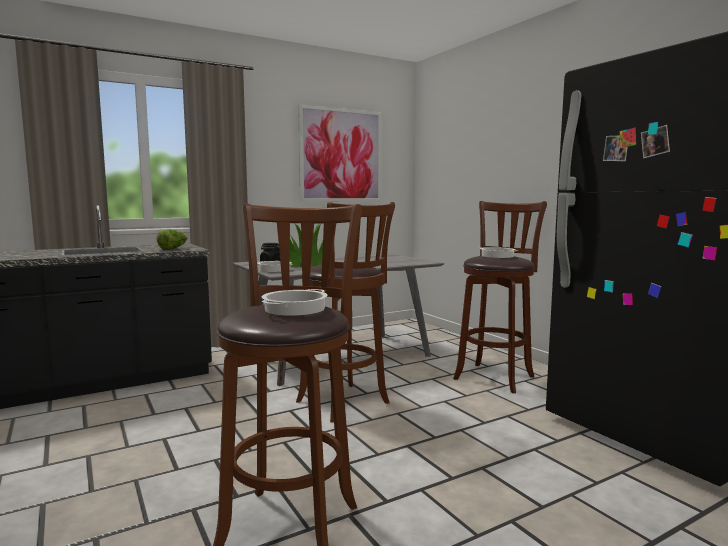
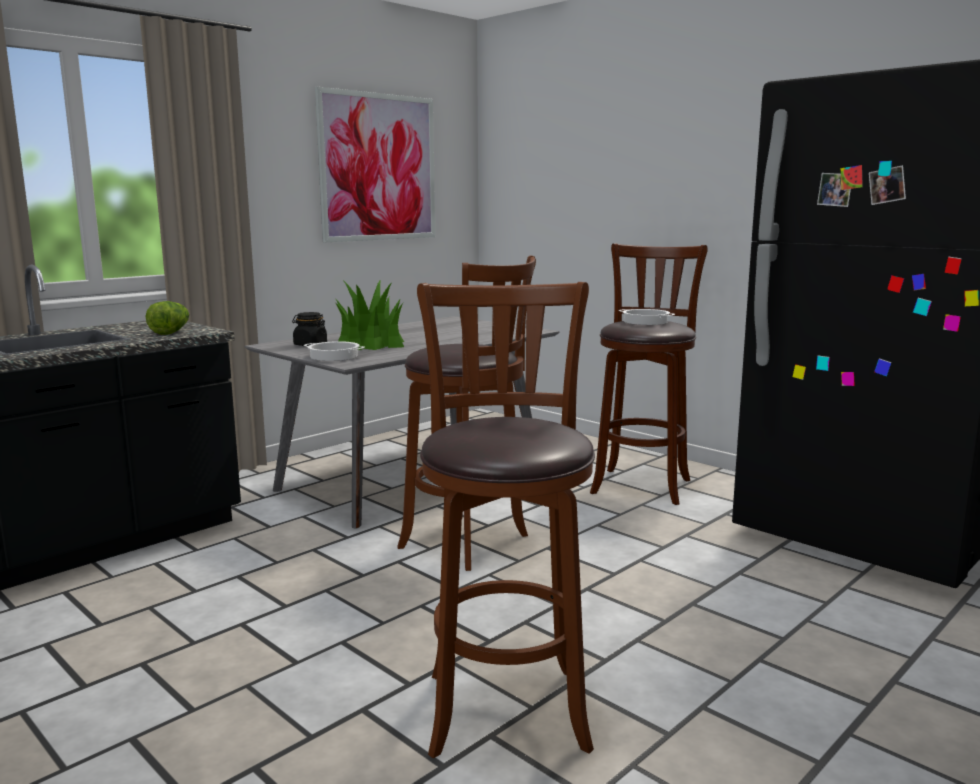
camera: 15 degrees left, 5 degrees up
cooking pot [262,289,328,316] -> none

